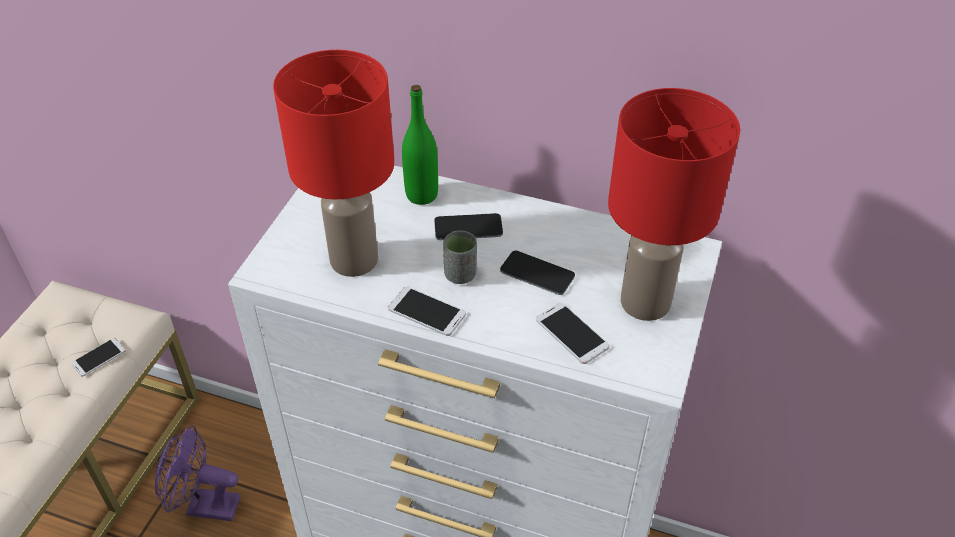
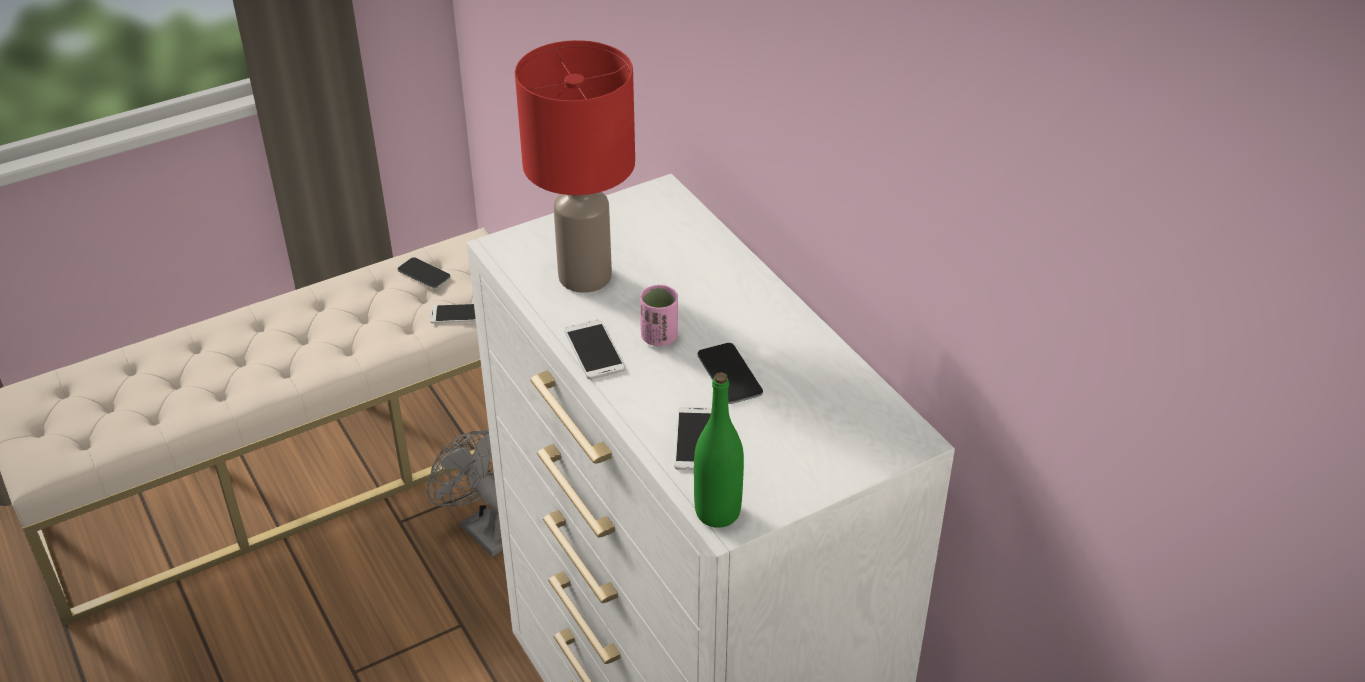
camera: 40 degrees right, 5 degrees down
purple fan [155,425,241,521] -> grey fan [427,429,503,557]
green bottle [402,85,438,205] -> green bottle moved to [694,372,744,528]
phone [434,213,503,240] -> phone moved to [398,257,450,288]
grey cup [443,231,477,284] -> pink cup [640,285,678,346]
red table lamp [608,88,740,321] -> none

